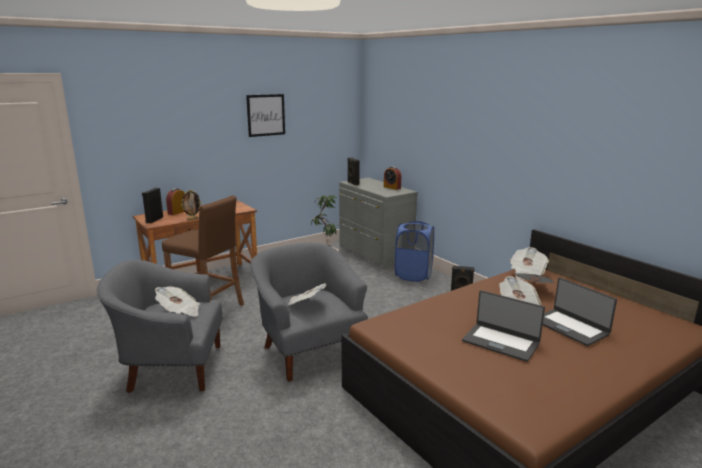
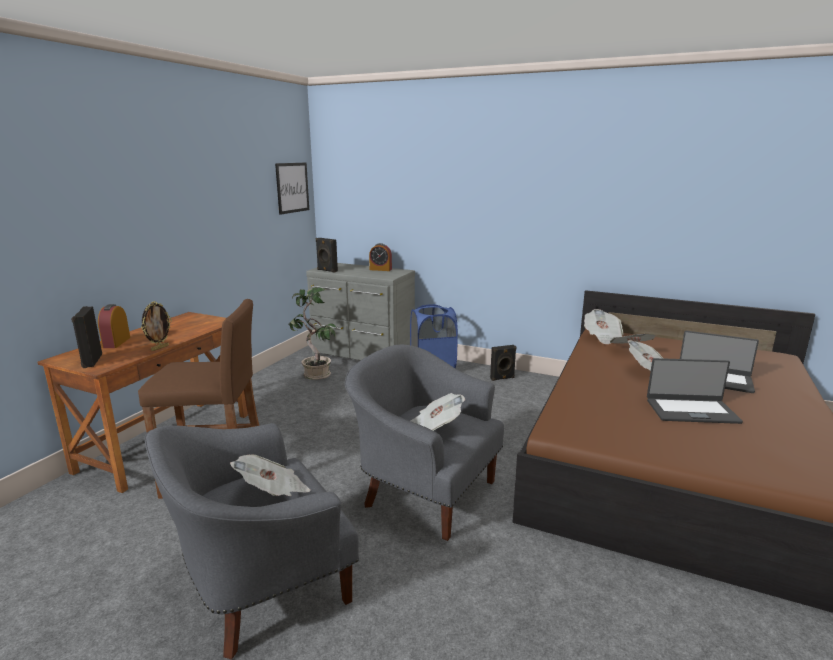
camera: 30 degrees left, 0 degrees up
picture [246,94,285,137] -> picture moved to [275,163,309,215]

